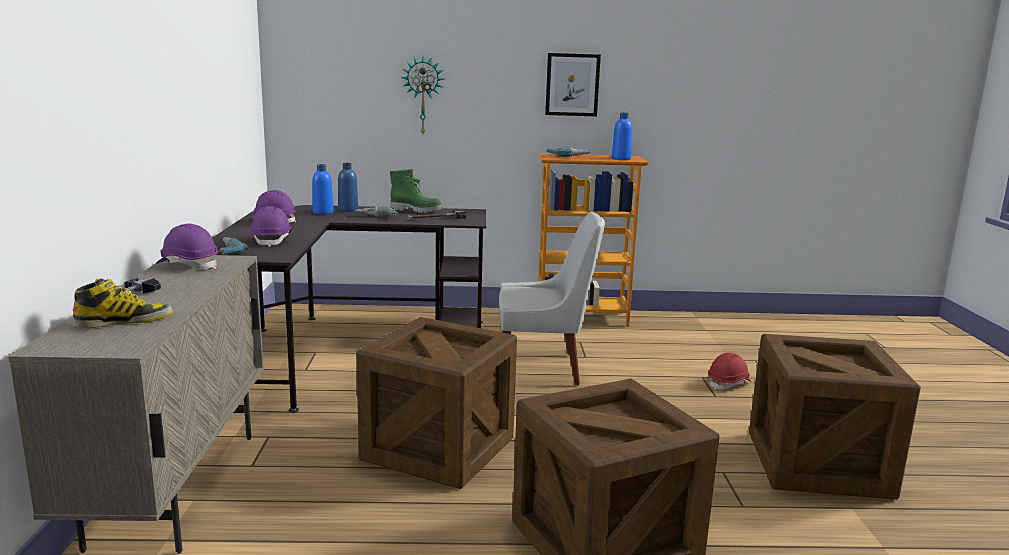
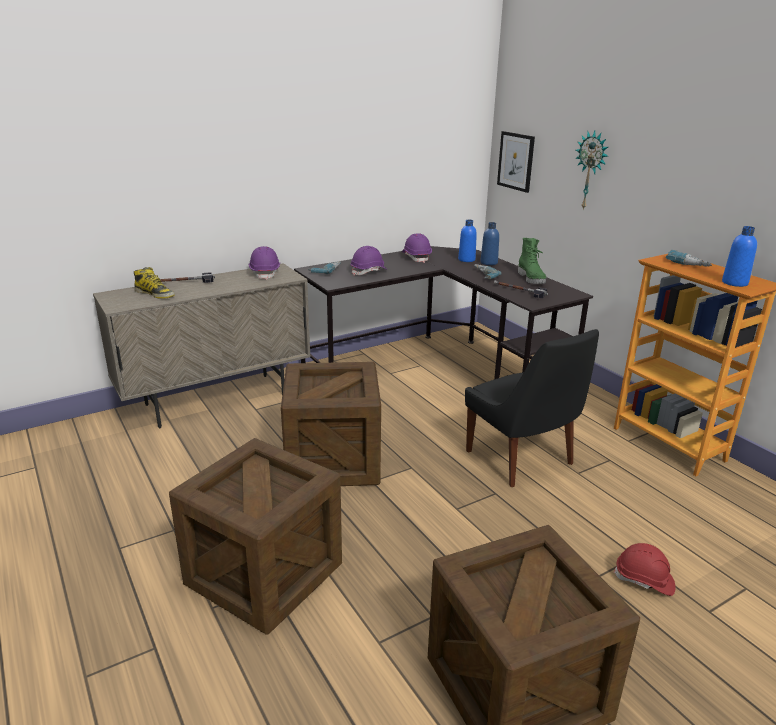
camera: 60 degrees right, 10 degrees up
white chair [499,212,605,386] -> black chair [465,329,599,487]
picture [545,53,601,116] -> picture moved to [497,131,535,193]

